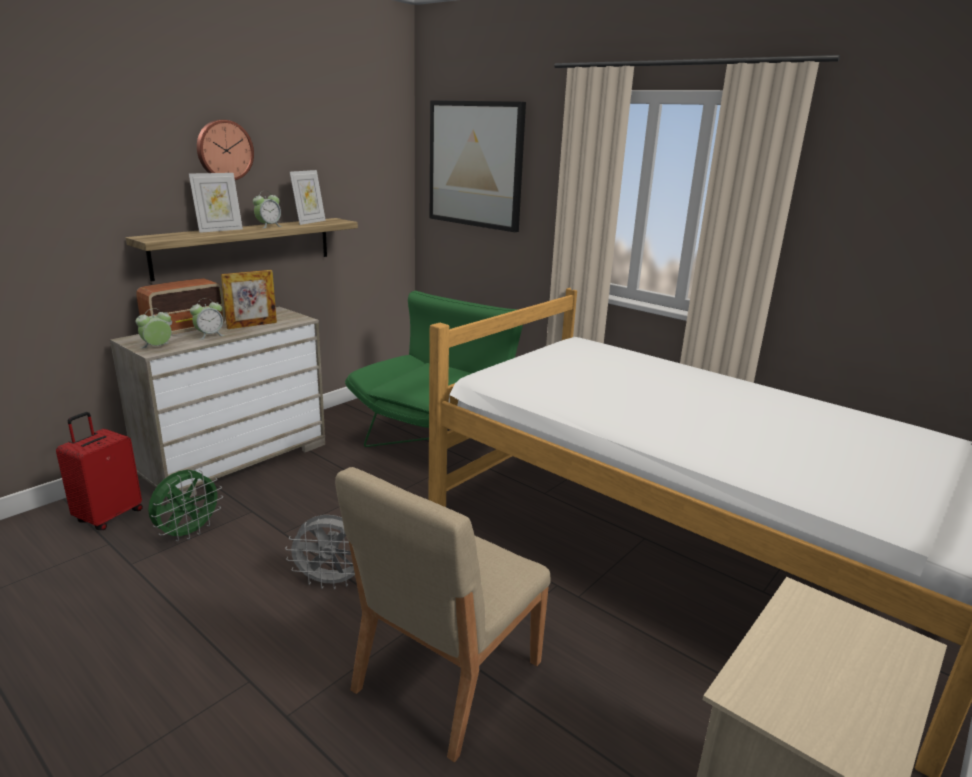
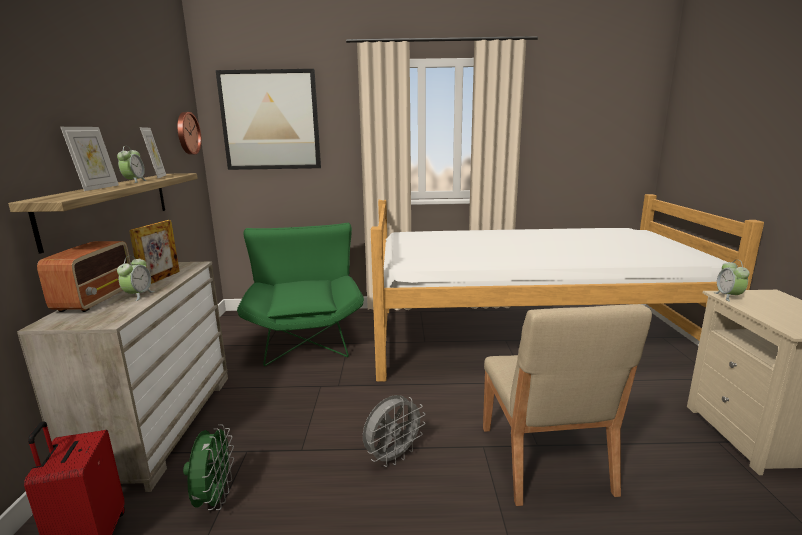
camera: 40 degrees left, 5 degrees down
alarm clock [136,308,172,348] -> alarm clock moved to [714,259,750,302]
wall clock [197,120,254,180] -> wall clock moved to [177,112,201,155]

